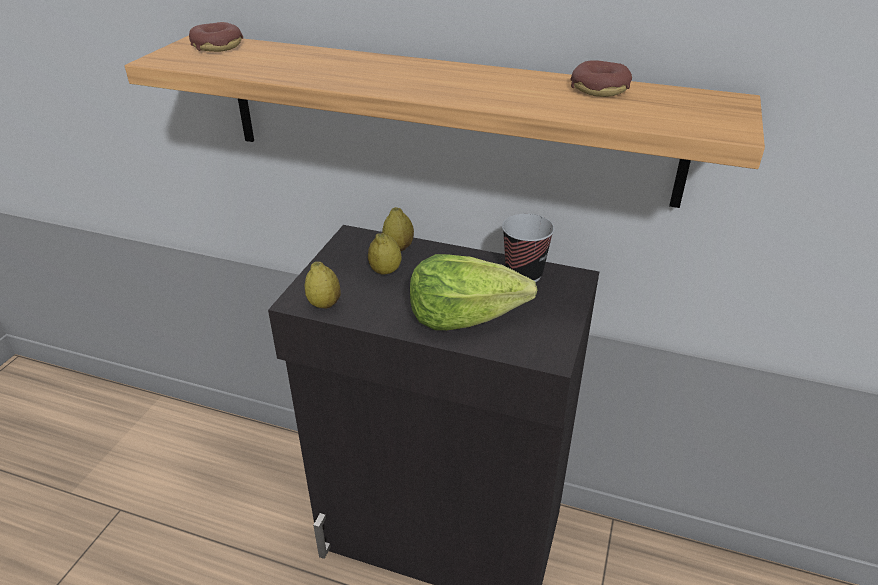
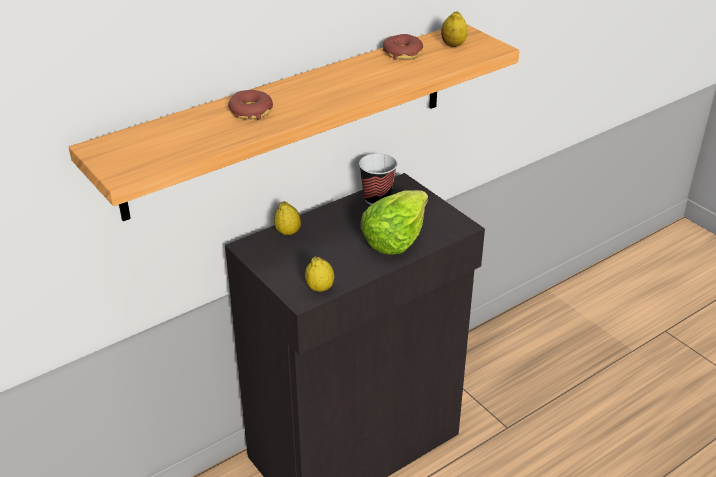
camera: 55 degrees left, 0 degrees up
donut [189,22,243,52] -> donut moved to [228,90,273,120]
lemon [368,233,402,275] -> lemon moved to [441,11,468,47]

